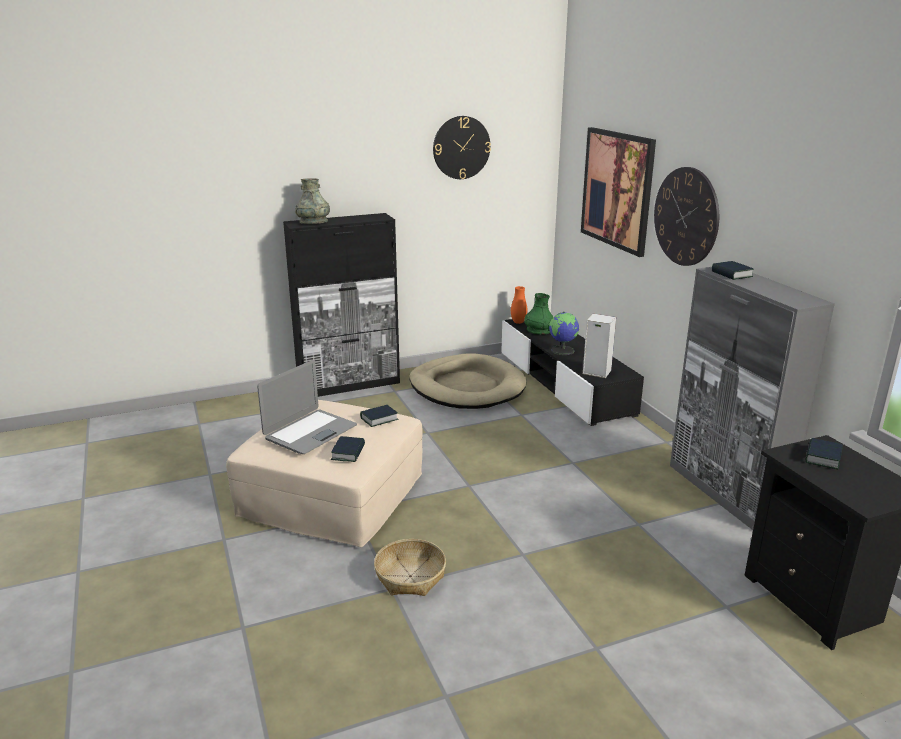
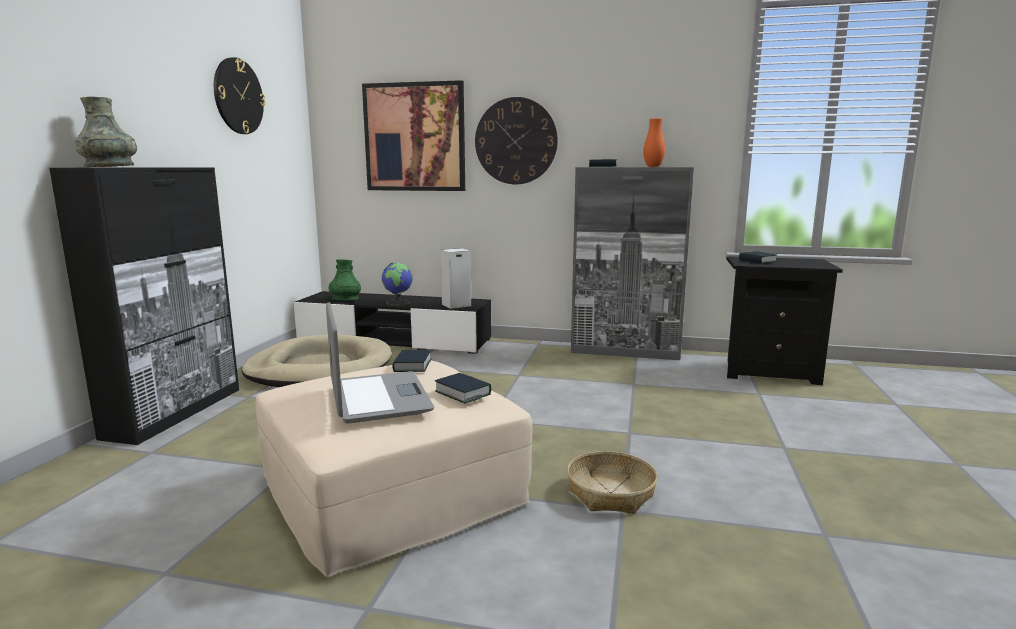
camera: 55 degrees left, 10 degrees down
orange vase [511,286,528,324] -> orange vase moved to [643,118,665,167]

